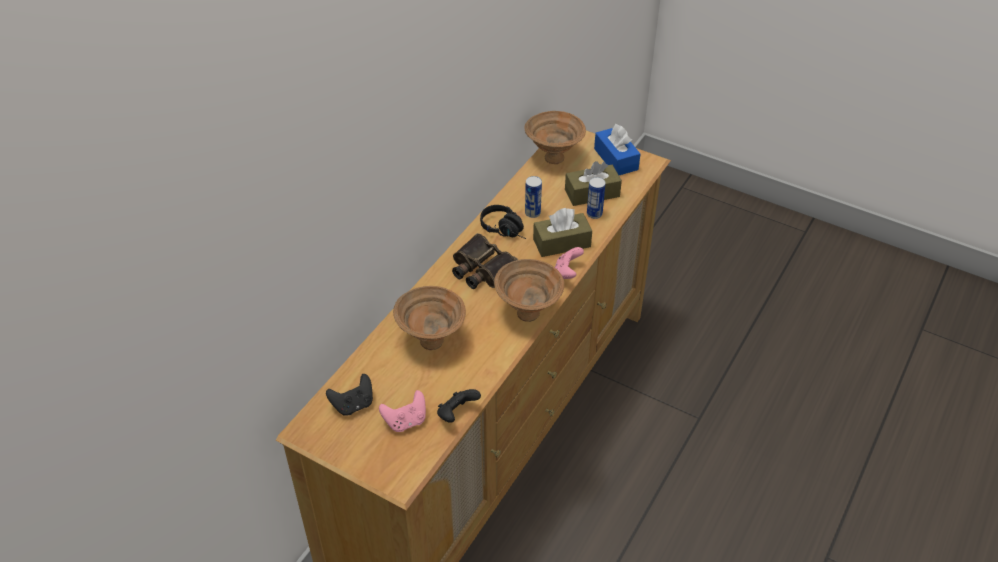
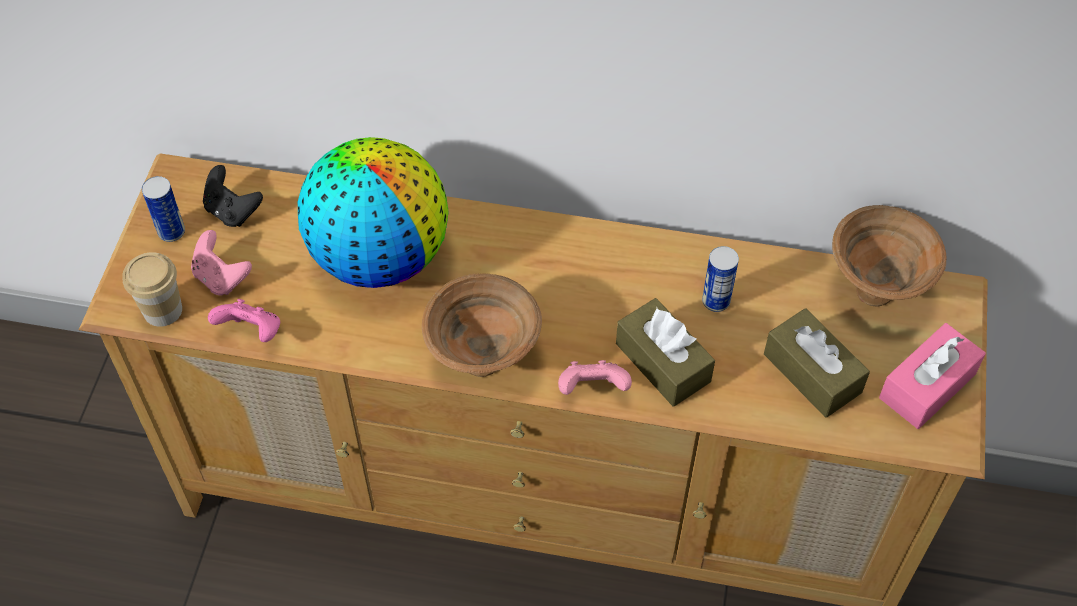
camera: 70 degrees right, 10 degrees up
brown bowl [393,286,466,350] -> globe [298,137,449,288]
black game controller [437,389,481,423] -> pink game controller [208,299,280,342]
binoculars [452,233,518,289] -> none
black headphones [480,205,526,239] -> none
can [587,177,606,219] -> can moved to [142,176,185,242]
blue tissue box [594,124,640,175] -> pink tissue box [879,323,986,429]
none -> cup [122,252,182,327]

